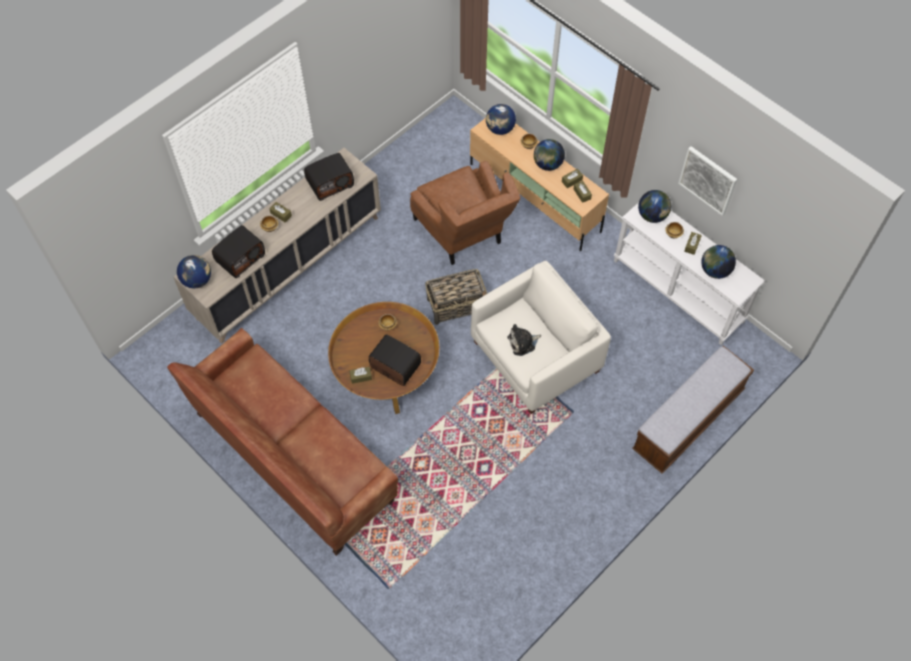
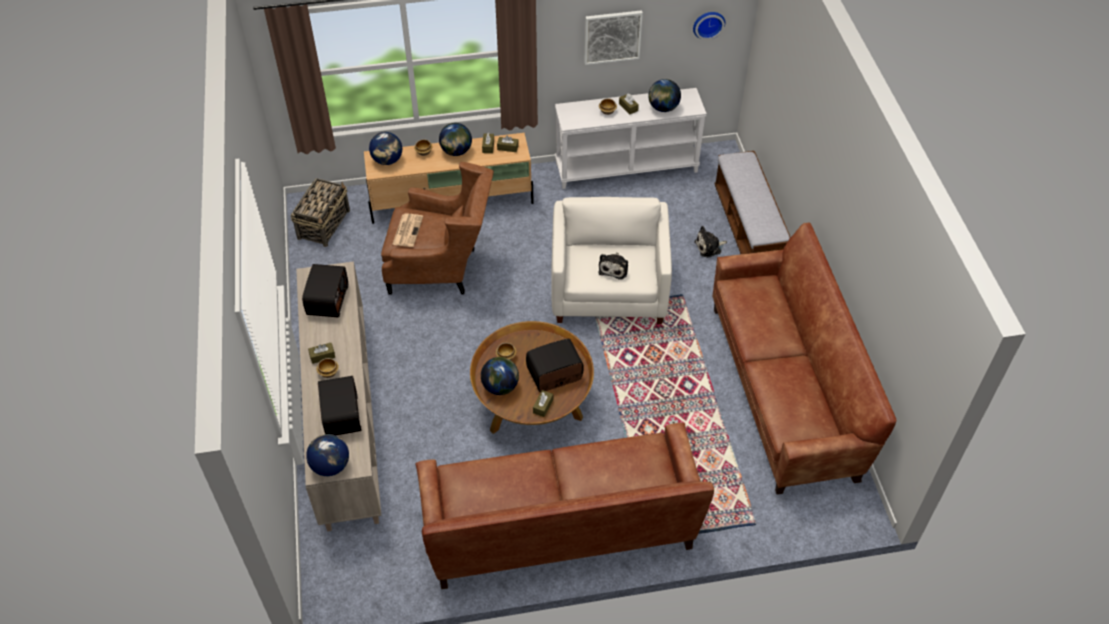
camera: 55 degrees left, 10 degrees down
basket [425,269,487,325] -> basket moved to [291,178,350,247]
globe [638,190,671,223] -> globe moved to [481,357,519,395]
none -> newspaper [392,213,423,247]
none -> wall clock [693,12,725,40]
none -> plush toy [694,226,727,258]
none -> brown sofa [712,222,896,495]

